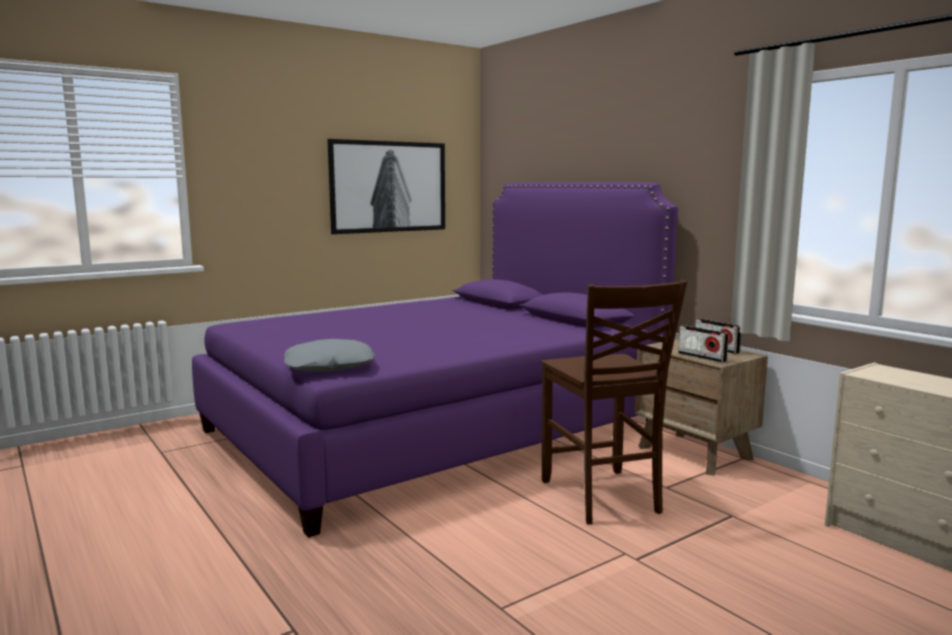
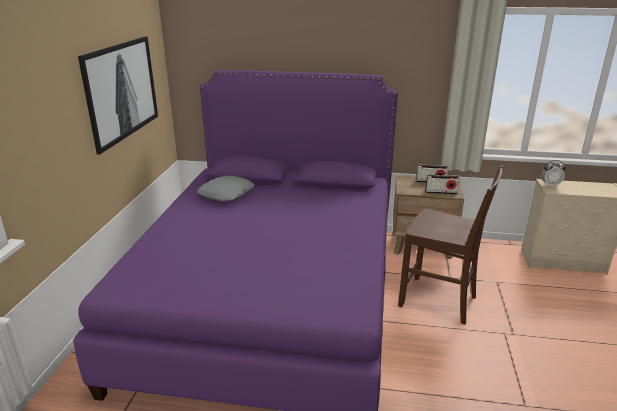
camera: 45 degrees left, 15 degrees up
grey pillow [284,339,375,372] -> grey pillow moved to [197,176,254,201]
none -> alarm clock [541,160,566,187]

